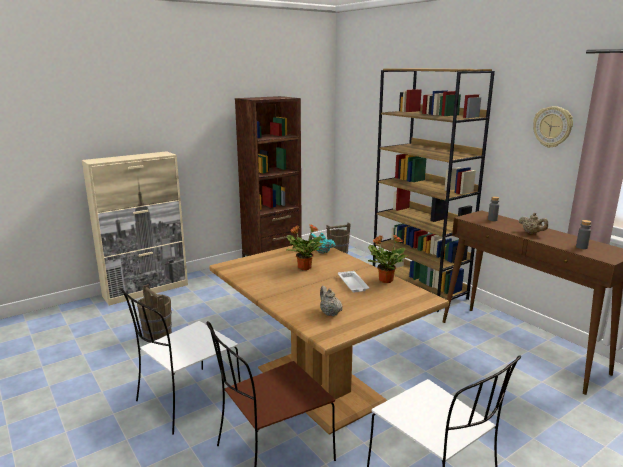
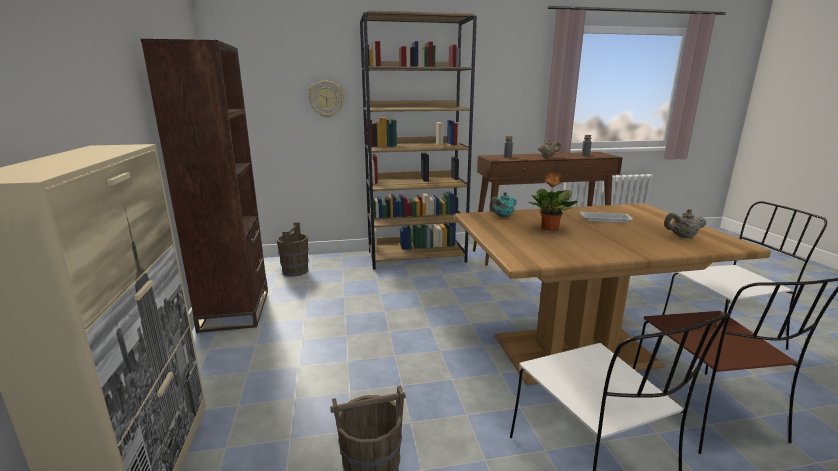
camera: 65 degrees left, 0 degrees up
potted plant [368,235,408,283] -> none
wall clock [533,106,573,148] -> wall clock moved to [308,81,344,118]

